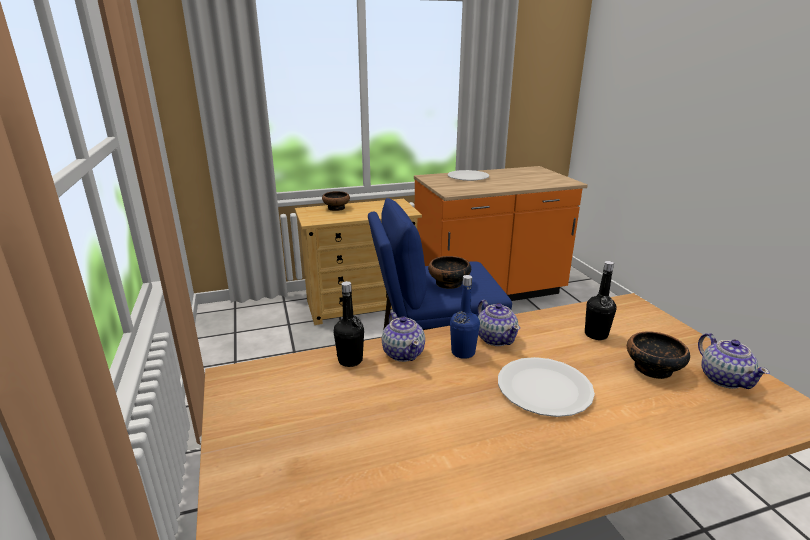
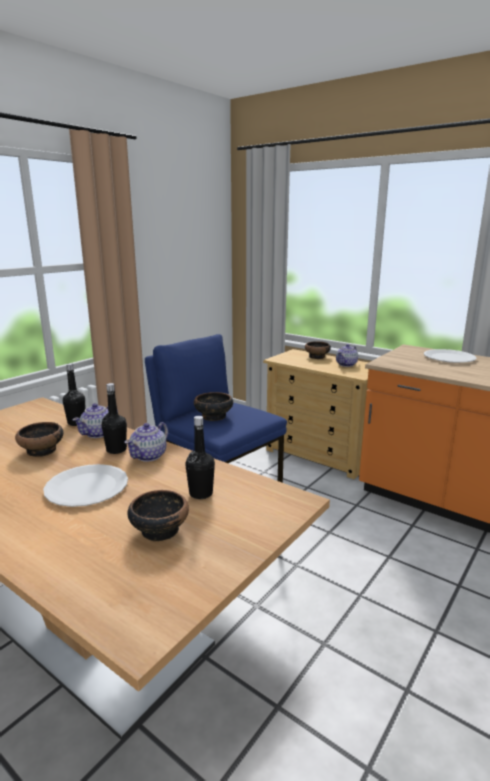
camera: 55 degrees right, 5 degrees down
blue bottle [450,275,480,359] -> black bottle [101,383,127,454]
teapot [698,333,770,389] -> teapot moved to [336,344,358,367]
none -> bowl [15,422,63,457]

